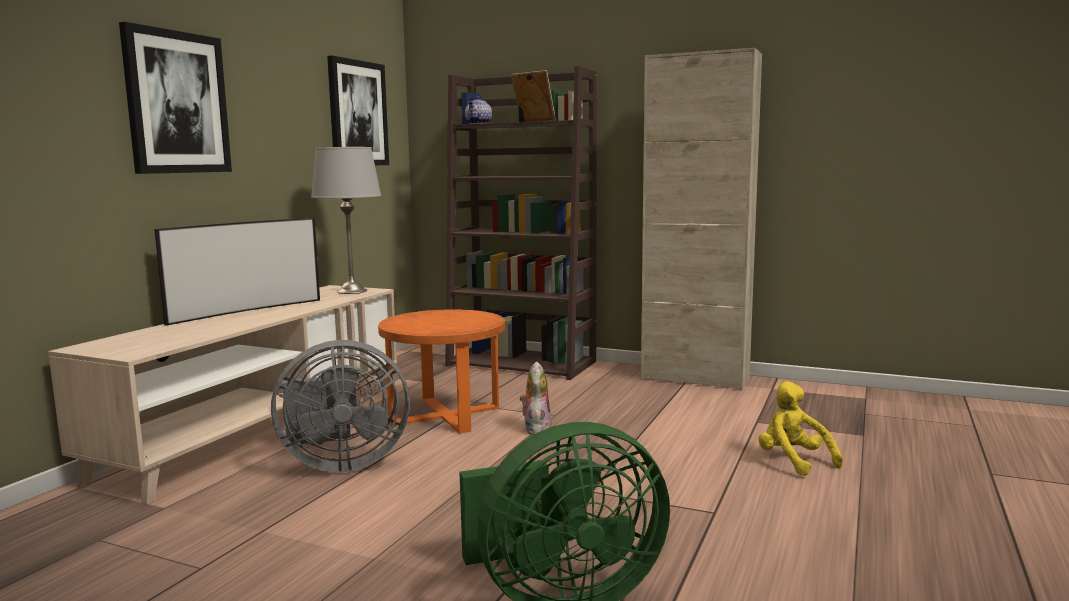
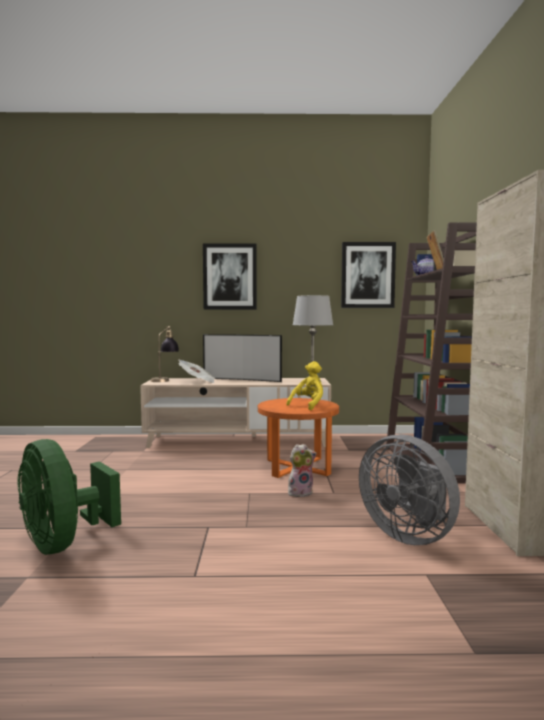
camera: 65 degrees right, 5 degrees down
grey fan [271,340,410,472] -> grey fan moved to [359,434,460,545]
yellow plush toy [758,381,843,476] -> yellow plush toy moved to [286,361,323,410]
none -> table lamp [150,326,179,382]
none -> newspaper [179,360,215,383]

